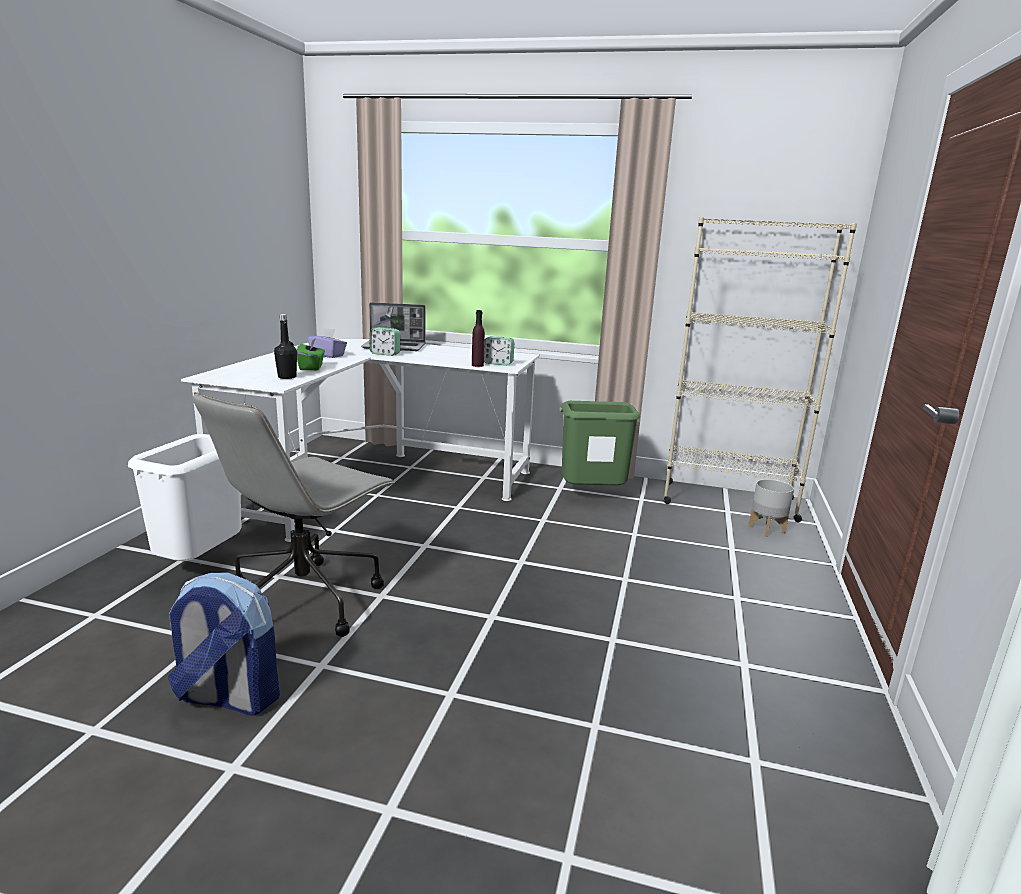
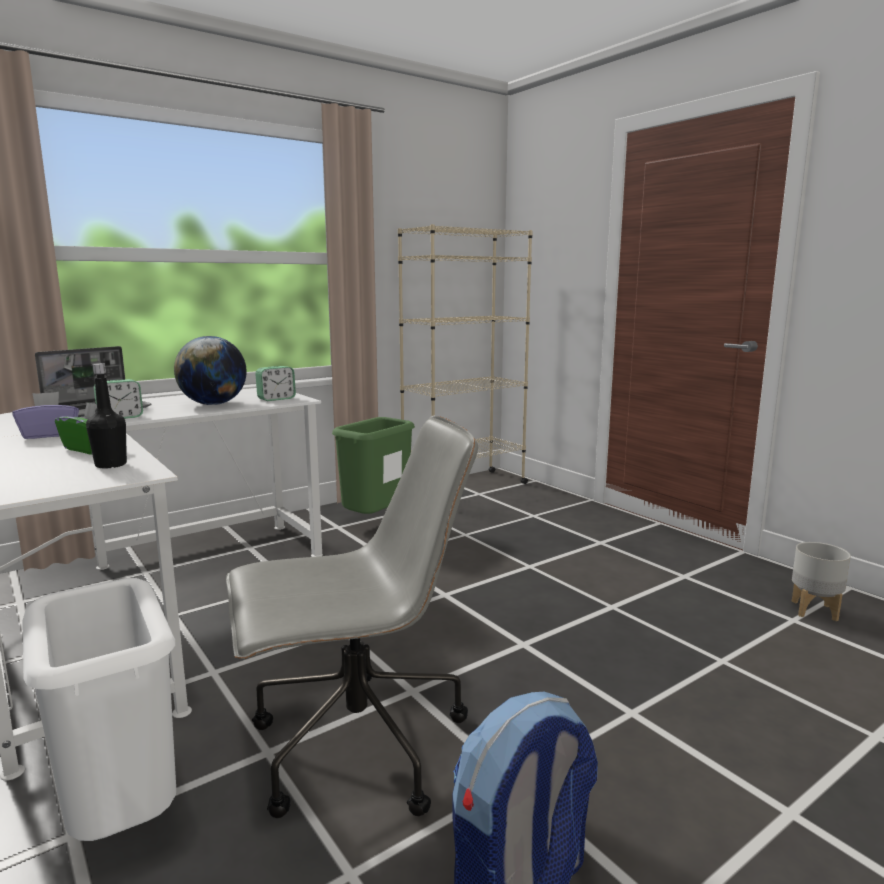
camera: 50 degrees left, 5 degrees down
grey office chair [193,392,395,637] -> grey office chair turned 90 degrees counterclockwise [226,416,478,818]
purple bottle [472,310,485,367] -> none
grey planter [749,479,794,537] -> grey planter moved to [792,542,851,621]
none -> globe [174,336,247,405]

